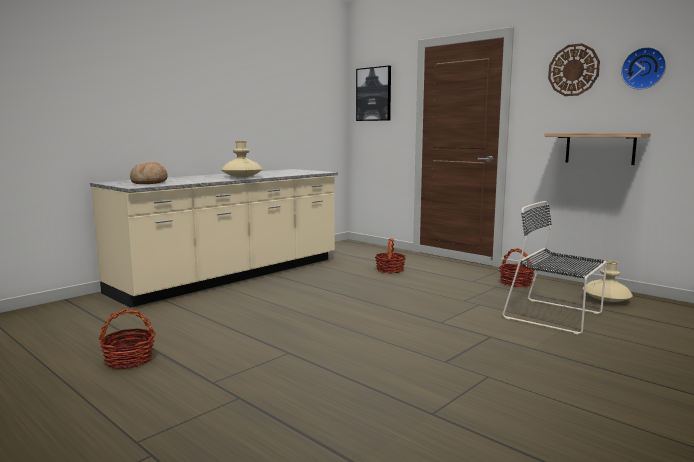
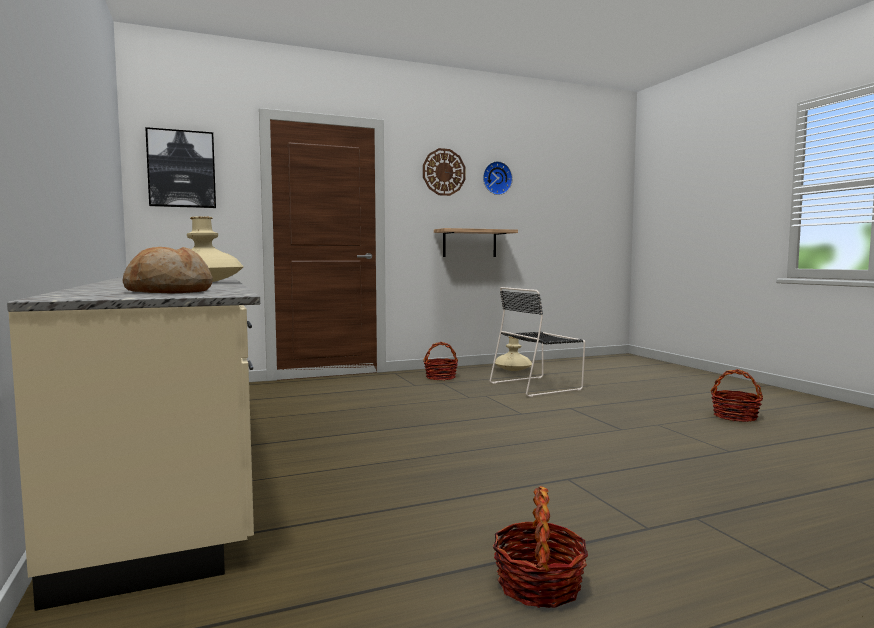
camera: 65 degrees left, 5 degrees down
basket [375,238,406,274] -> basket moved to [710,369,763,422]

